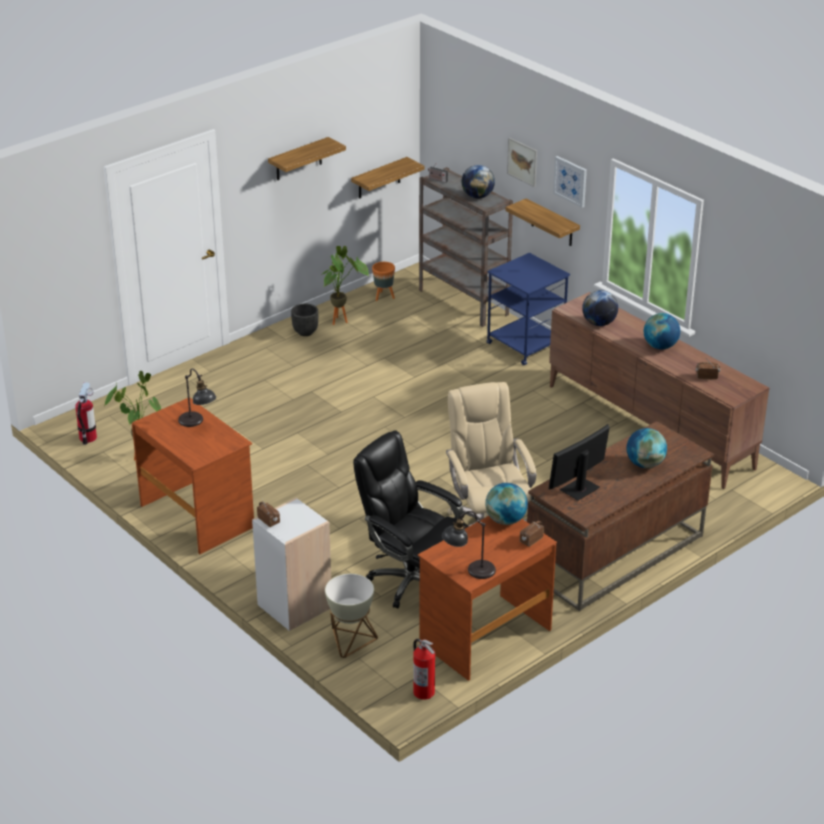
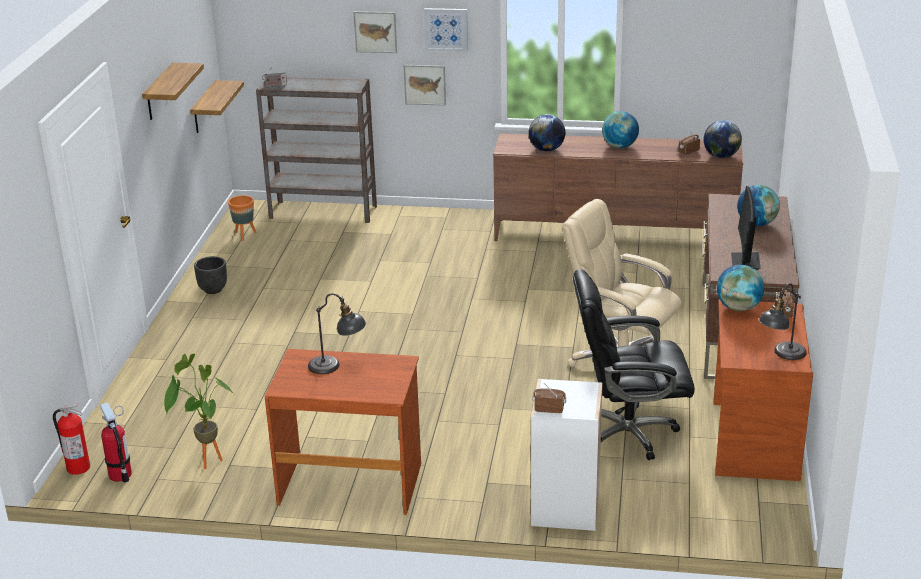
camera: 40 degrees left, 5 degrees down
potted plant [321,246,369,325] -> none
planter [325,574,378,658] -> none
fire extinguisher [413,639,435,700] -> fire extinguisher moved to [53,404,90,475]
globe [462,165,495,199] -> globe moved to [704,120,742,158]
blue cart [486,253,570,365] -> none
shelf [505,199,580,246] -> picture [403,65,446,106]

